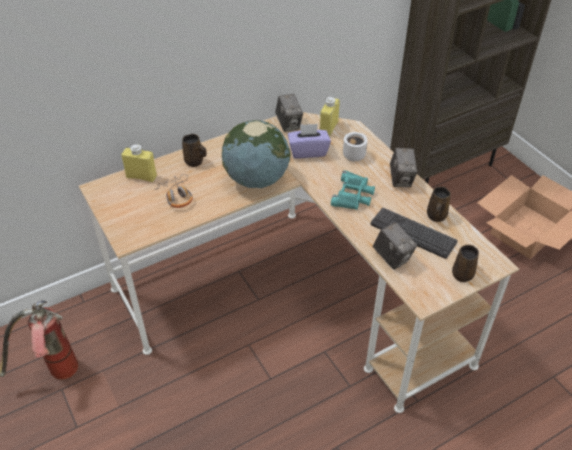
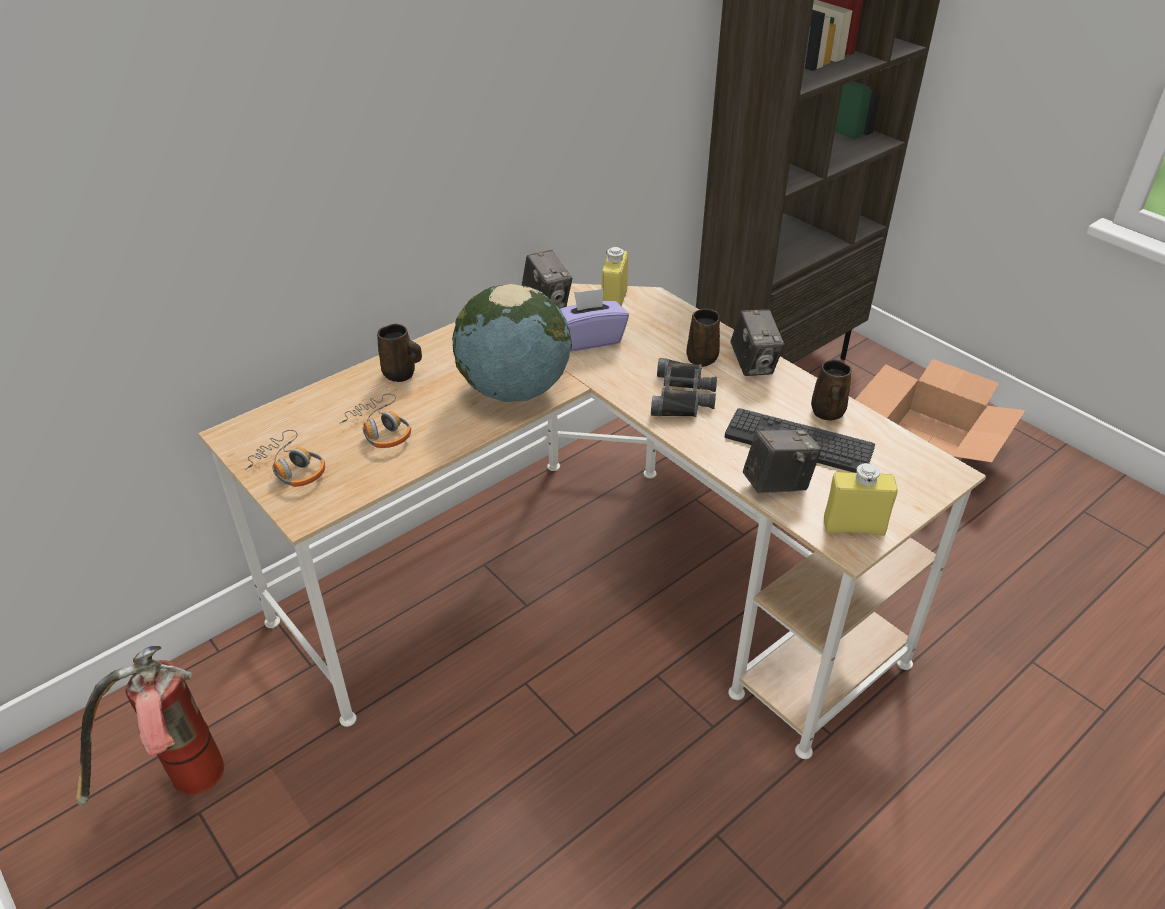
camera: 10 degrees left, 5 degrees down
yellow bottle [121,144,157,182] -> yellow bottle moved to [824,463,898,536]
turquoise binoculars [331,170,375,210] -> black binoculars [651,358,717,417]
white mug [343,132,368,161] -> none
camera [373,222,417,270] -> camera turned 60 degrees counterclockwise [743,430,822,494]
brown mug [452,245,479,282] -> brown mug moved to [686,308,720,367]
none -> headphones [245,430,325,487]

